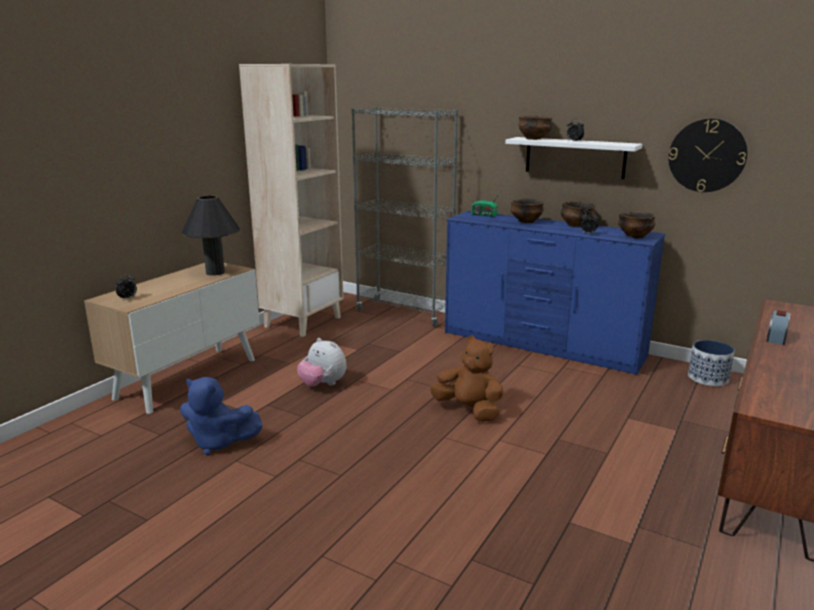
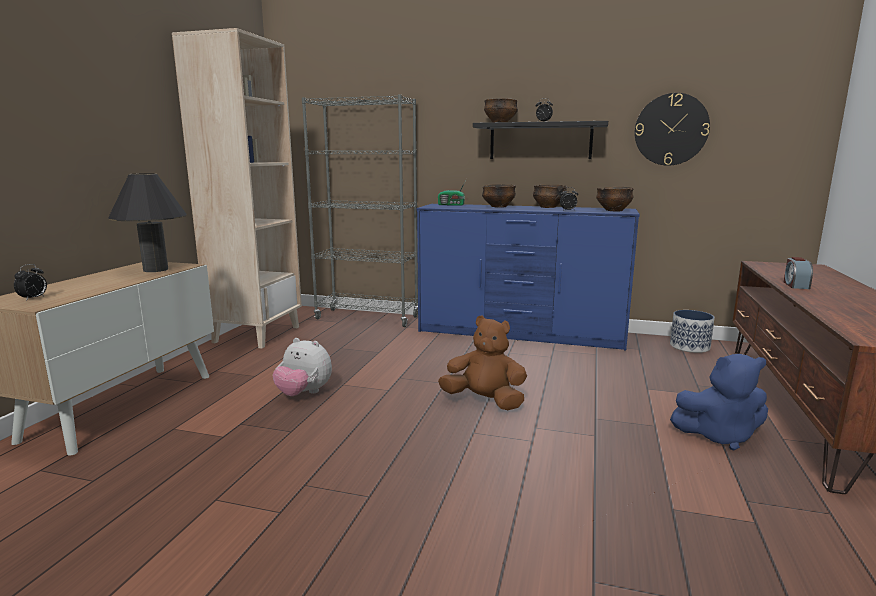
camera: 15 degrees left, 5 degrees down
blue plush toy [180,377,263,455] -> blue plush toy moved to [670,354,768,451]
white shelf [505,137,642,179] -> black shelf [473,121,608,159]

